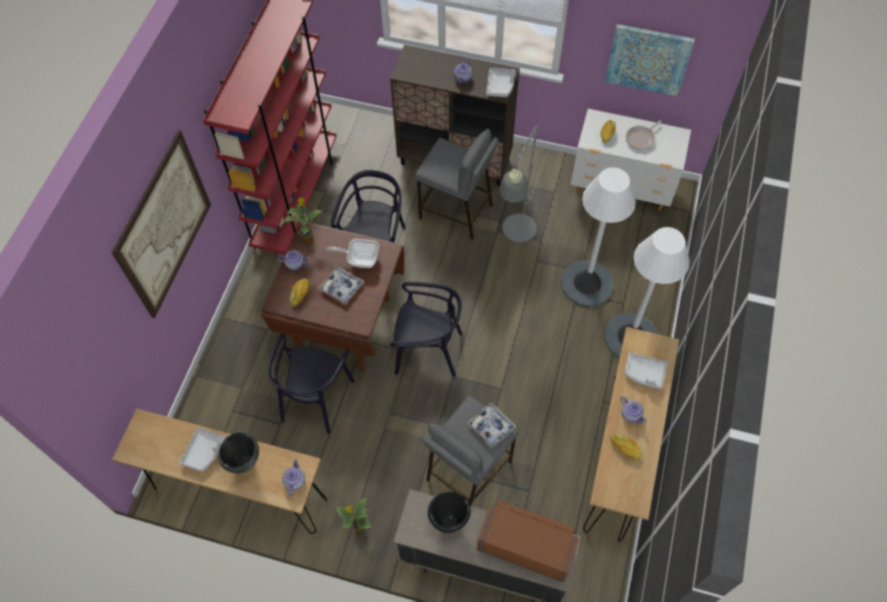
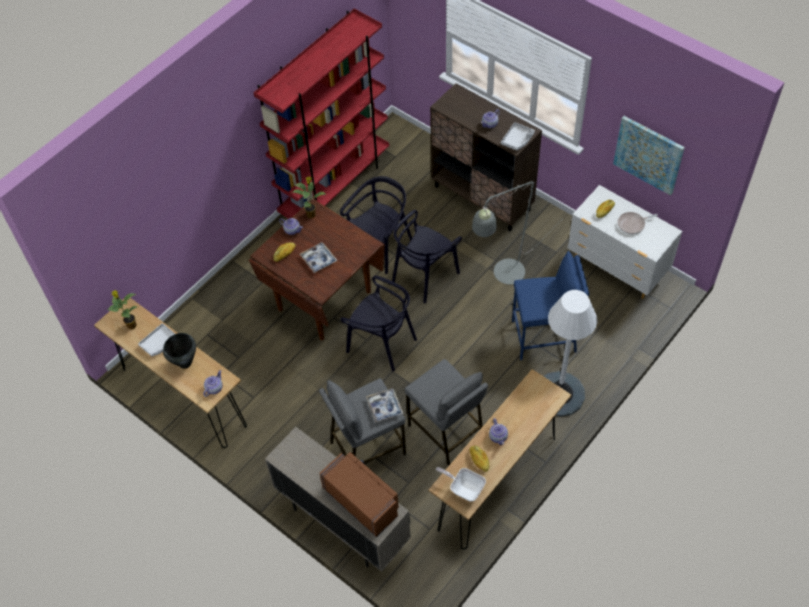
camera: 25 degrees right, 5 degrees down
picture [111,130,211,318] -> none
black chair [267,334,355,434] -> black chair moved to [392,210,462,304]
frying pan [326,239,379,268] -> frying pan moved to [436,467,486,502]
potted plant [336,499,372,532] -> potted plant moved to [107,290,137,329]
grey stool [415,128,499,240] -> grey stool moved to [405,359,488,466]
black cooking pot [428,491,471,533] -> none
white floor lamp [561,167,636,307] -> blue stool [512,251,589,360]
grey tray [624,352,667,389] -> none

